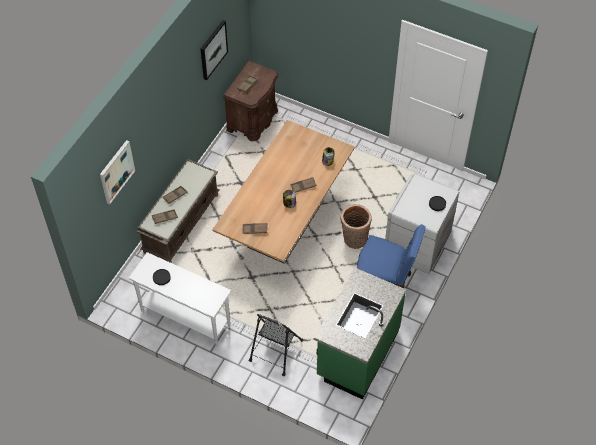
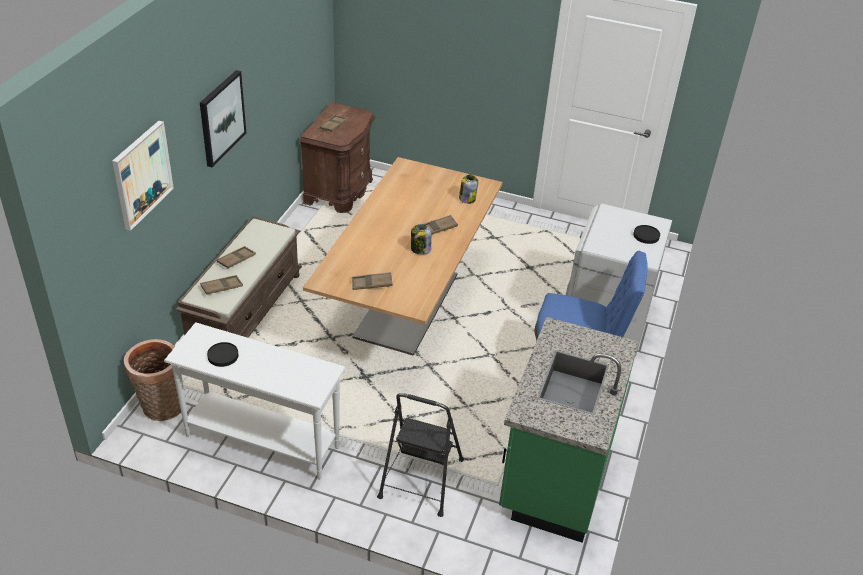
camera: 10 degrees left, 15 degrees down
picture [201,20,228,80] -> picture moved to [200,70,246,167]
basket [341,204,372,249] -> basket moved to [124,339,181,421]

